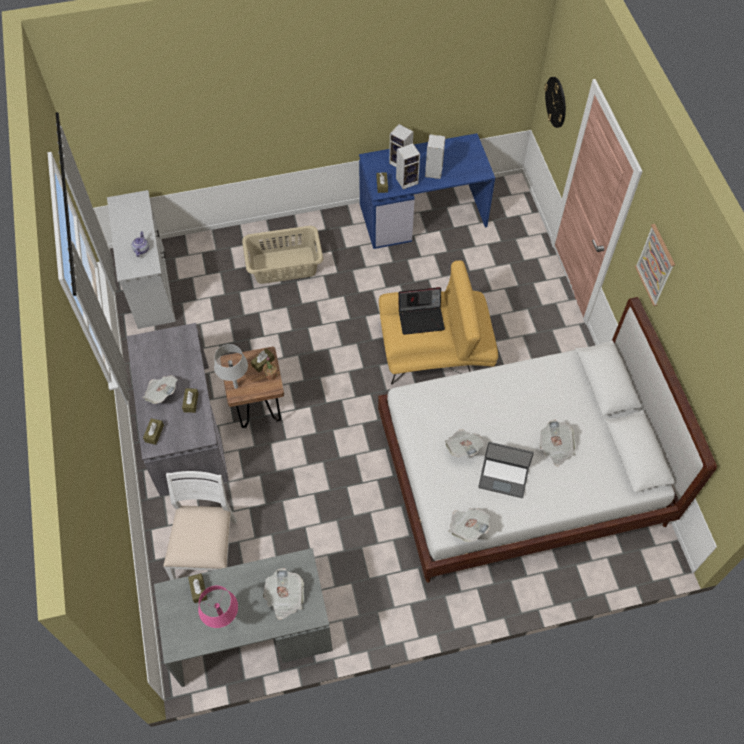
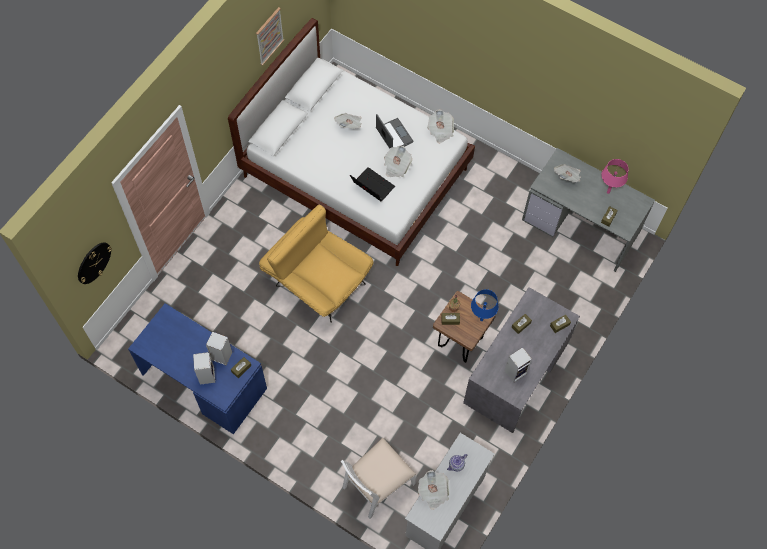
camera: 135 degrees left, 5 degrees up
newspaper [143,375,177,404] -> newspaper moved to [418,470,449,510]
white chair [163,471,237,580] -> white chair moved to [341,438,416,519]
grey table lamp [214,344,248,389] -> blue table lamp [471,289,499,321]
beige laundry basket [242,226,323,284] -> none
laptop [398,287,445,335] -> laptop moved to [350,167,395,201]
speaker [425,134,446,179] -> speaker moved to [505,347,532,383]
picture [635,224,675,306] -> picture moved to [256,7,284,66]

